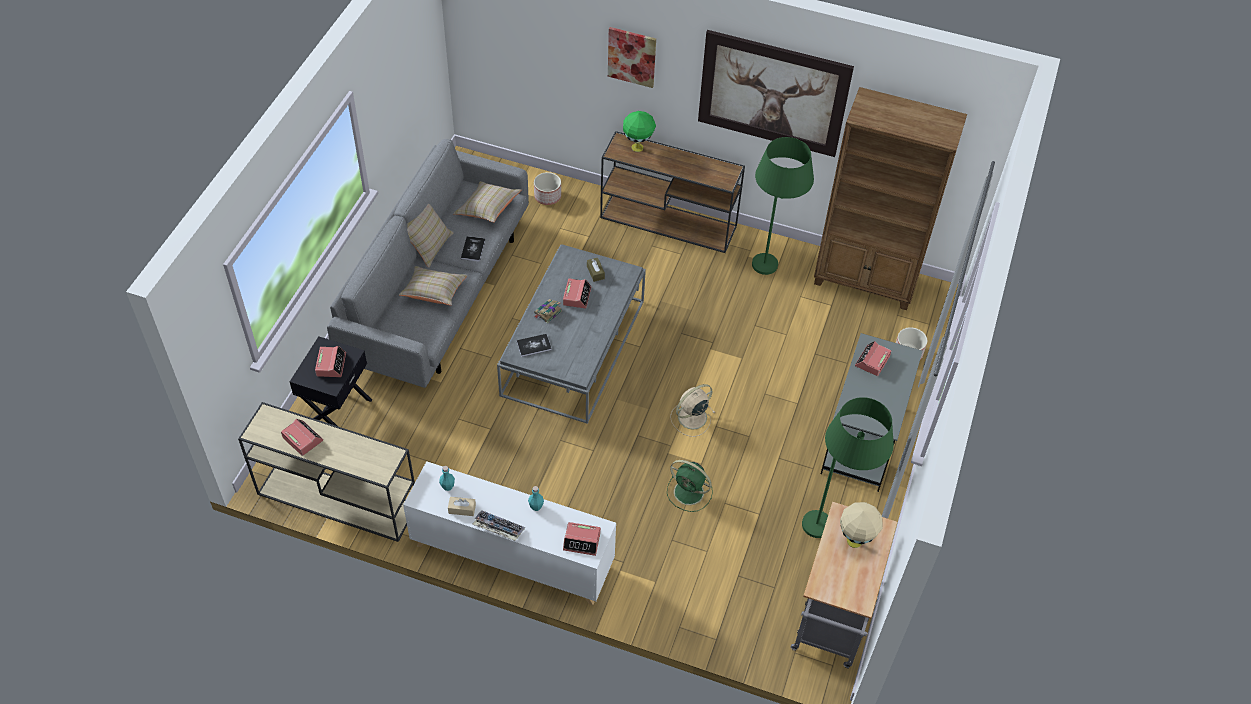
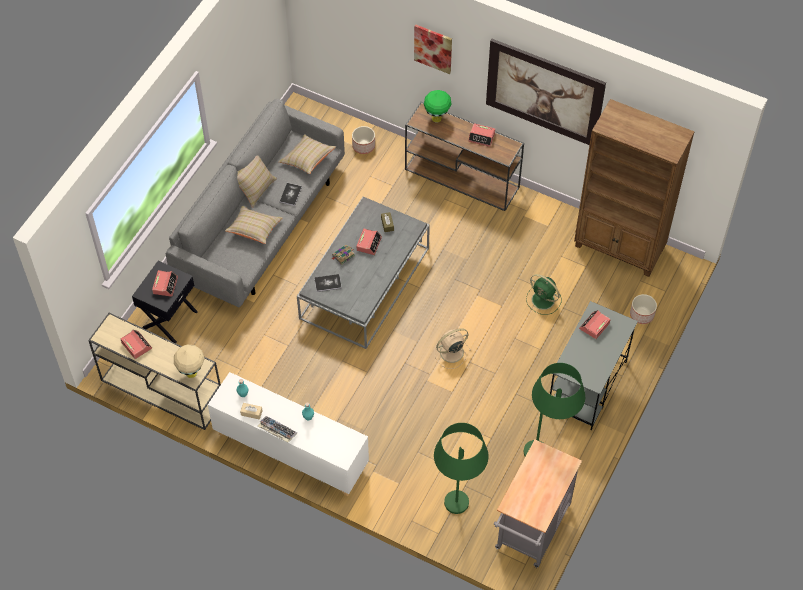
camera: 10 degrees right, 5 degrees up
alarm clock [563,522,601,556] -> alarm clock moved to [468,123,495,147]
green fan [667,460,713,512] -> green fan moved to [526,274,562,315]
green floor lamp [752,137,814,275] -> green floor lamp moved to [434,423,489,514]
beige table lamp [840,502,882,548] -> beige table lamp moved to [174,345,205,378]

